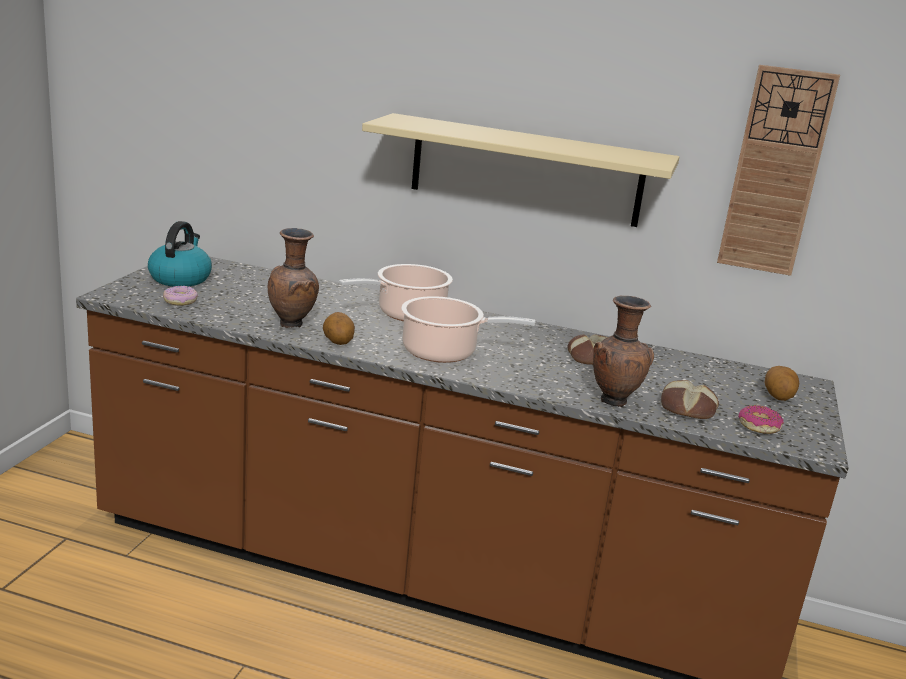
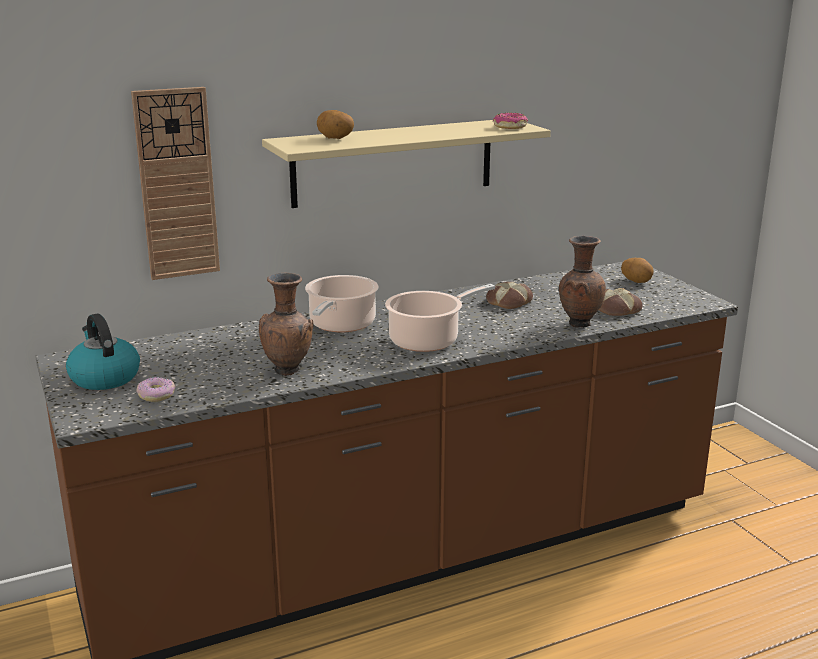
camera: 40 degrees left, 0 degrees up
potato [323,312,355,345] -> potato moved to [317,110,354,139]
wall clock [717,65,840,276] -> wall clock moved to [131,87,220,280]
donut [739,405,784,434] -> donut moved to [493,113,528,129]

